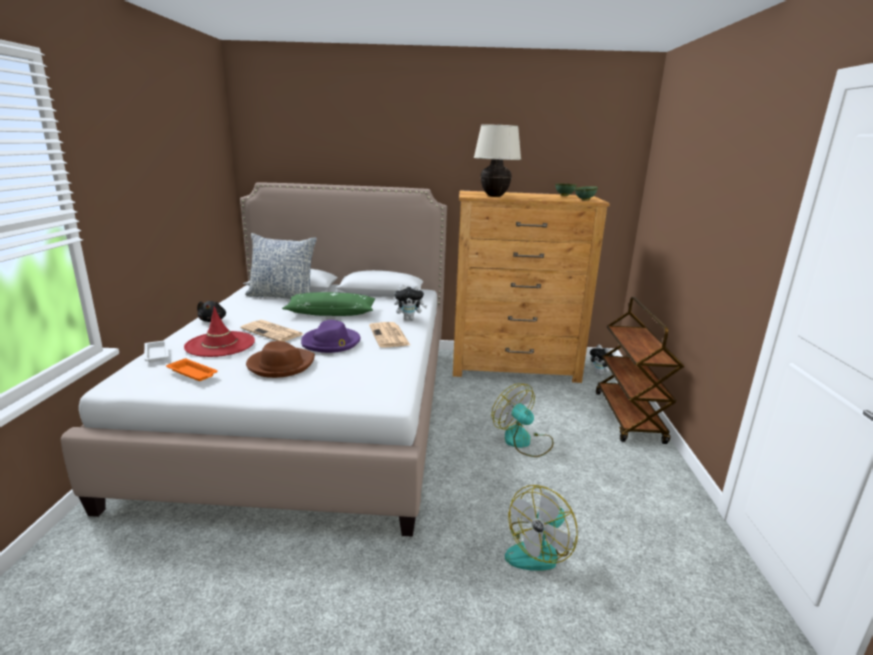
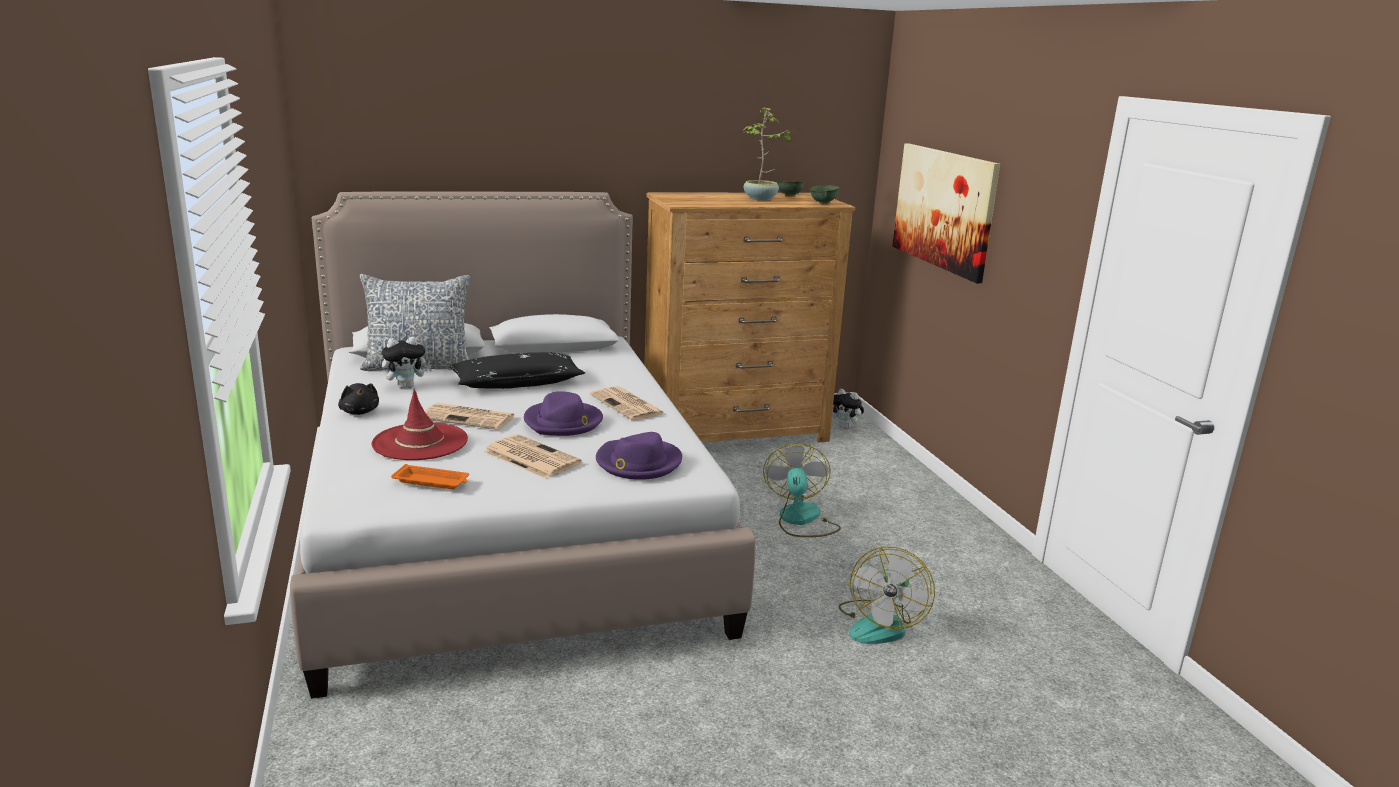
camera: 20 degrees left, 0 degrees up
white tray [144,340,169,362] -> none
brown hat [246,341,315,378] -> newspaper [484,434,582,479]
green pillow [282,292,375,316] -> black pillow [449,352,585,389]
plush toy [394,284,428,320] -> plush toy moved to [382,336,431,388]
beige table lamp [474,124,521,197] -> none
fan [491,383,553,457] -> fan turned 60 degrees clockwise [763,443,841,537]
brown cart [596,297,684,444] -> none
none -> purple hat [596,432,682,480]
none -> potted plant [743,107,796,201]
none -> picture [892,143,1000,283]

